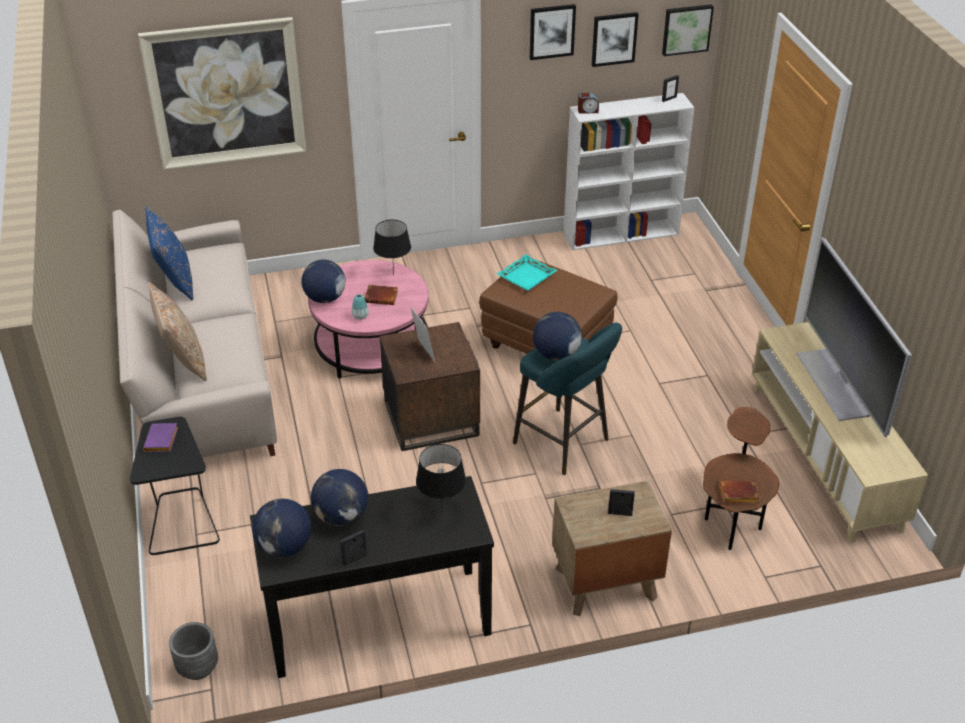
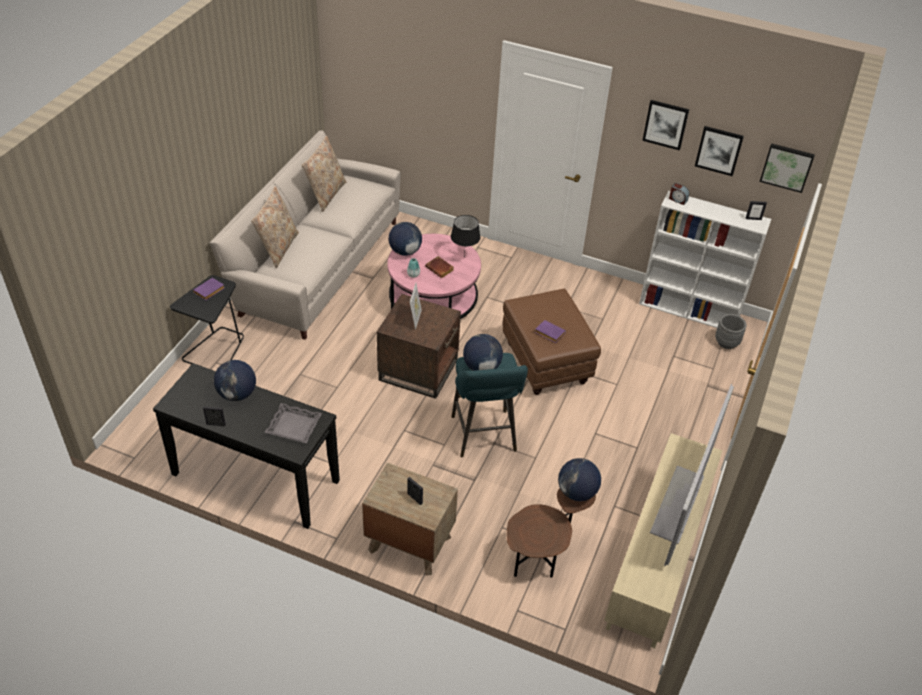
camera: 35 degrees right, 5 degrees up
picture [138,17,306,170] -> none
blue pillow [146,206,193,301] -> beige pillow [302,136,346,212]
grey planter [169,622,218,680] -> grey planter moved to [715,314,747,349]
globe [252,499,311,557] -> globe moved to [558,458,601,501]
black table lamp [416,444,466,506] -> grey tray [264,403,322,443]
turquoise tray [497,254,558,291] -> none
brown book [719,480,760,503] -> none
none -> purple book [535,320,566,343]

